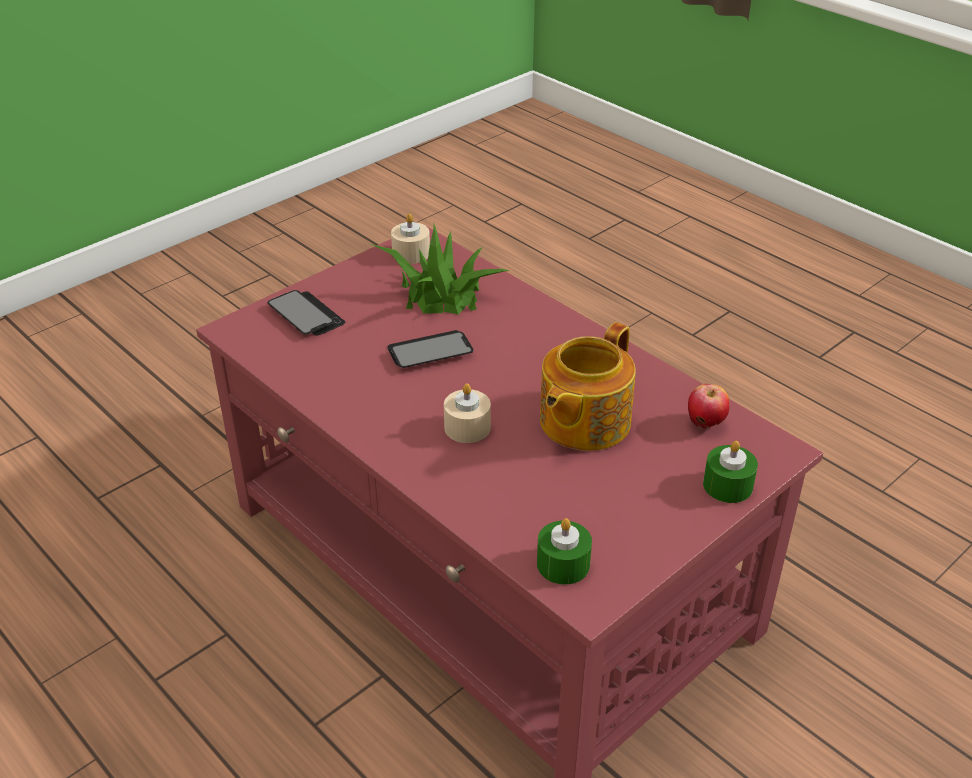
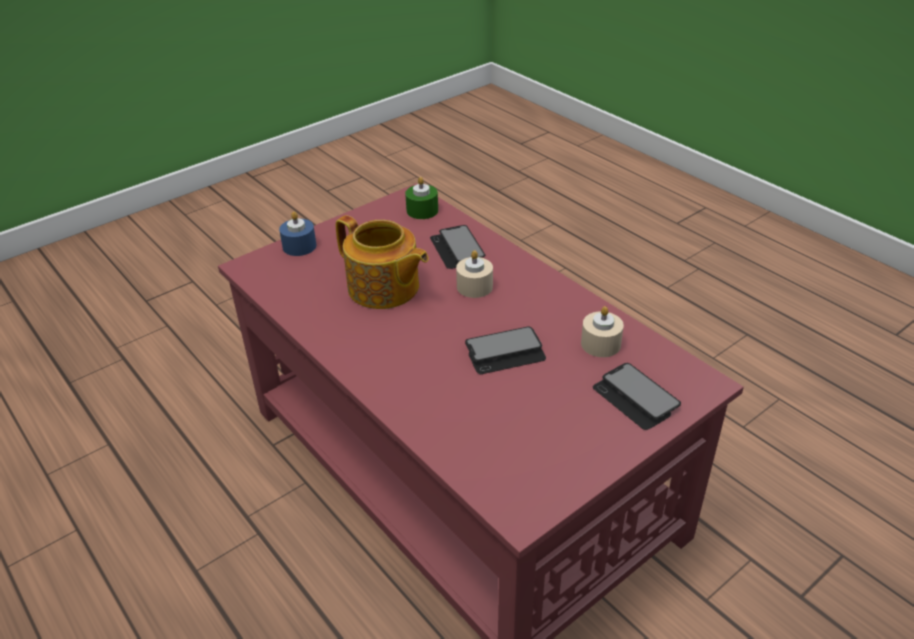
camera: 175 degrees left, 0 degrees up
potted plant [371,224,510,315] -> none
beige candle [391,213,430,264] -> beige candle moved to [581,306,624,357]
teapot [540,322,636,451] -> teapot turned 90 degrees clockwise [336,215,429,309]
apple [688,384,729,428] -> none
green candle [703,441,758,503] -> blue candle [279,211,316,256]
none -> phone [430,225,485,269]

